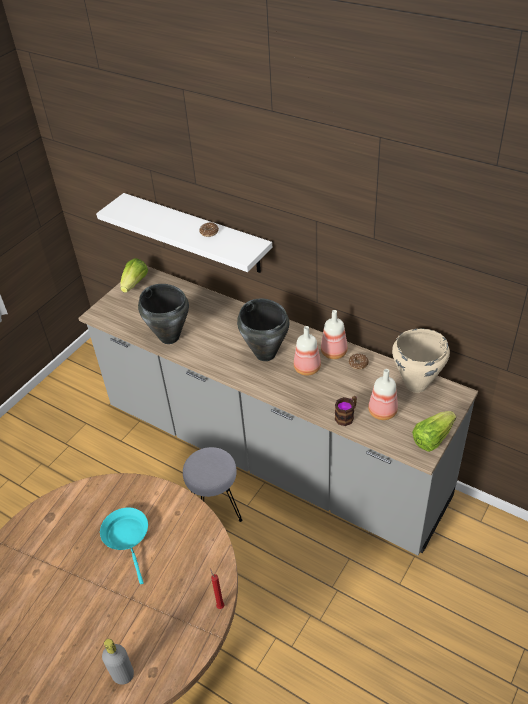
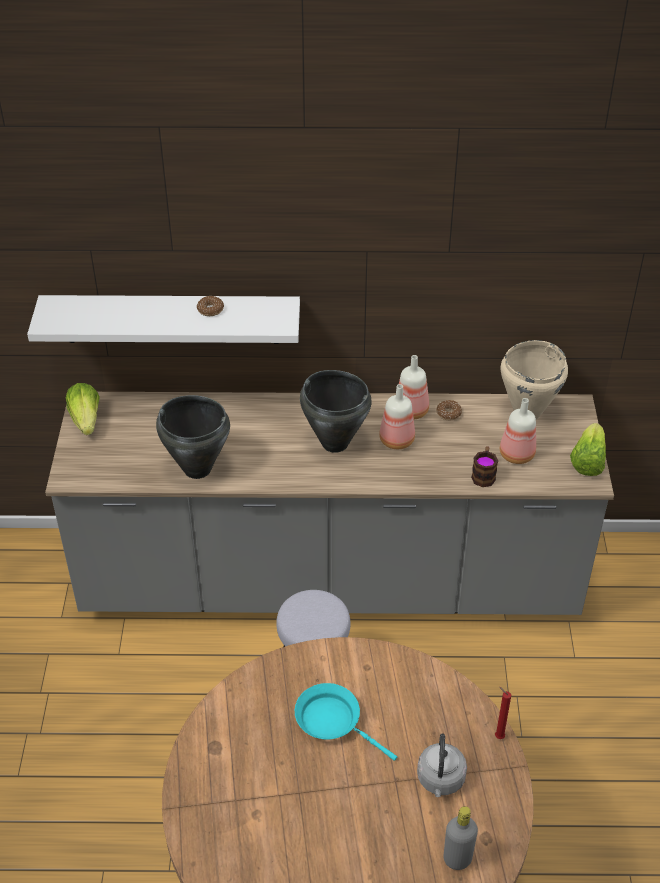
camera: 35 degrees left, 0 degrees up
none -> grey kettle [417,733,467,797]

